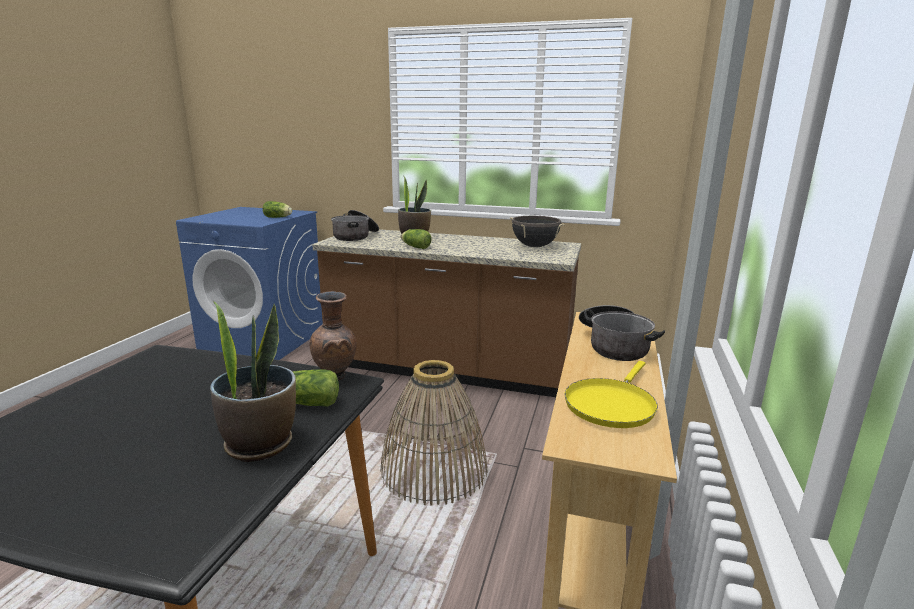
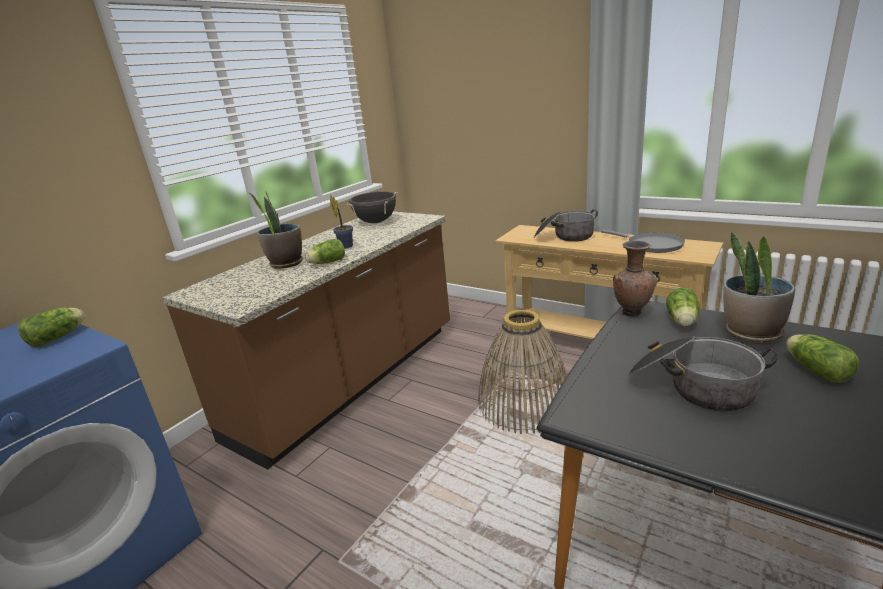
camera: 70 degrees left, 5 degrees up
cooking pot [331,210,379,241] -> cooking pot moved to [628,336,778,411]
yellow frying pan [565,361,658,428] -> grey frying pan [601,230,685,253]
none -> potted plant [330,195,353,249]
none -> lettuce [786,334,859,383]

